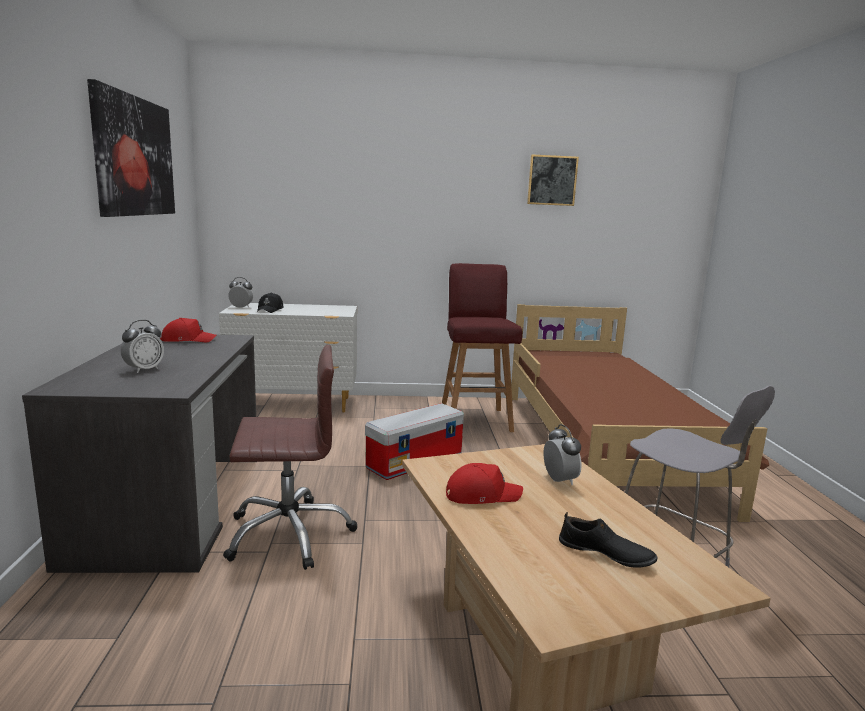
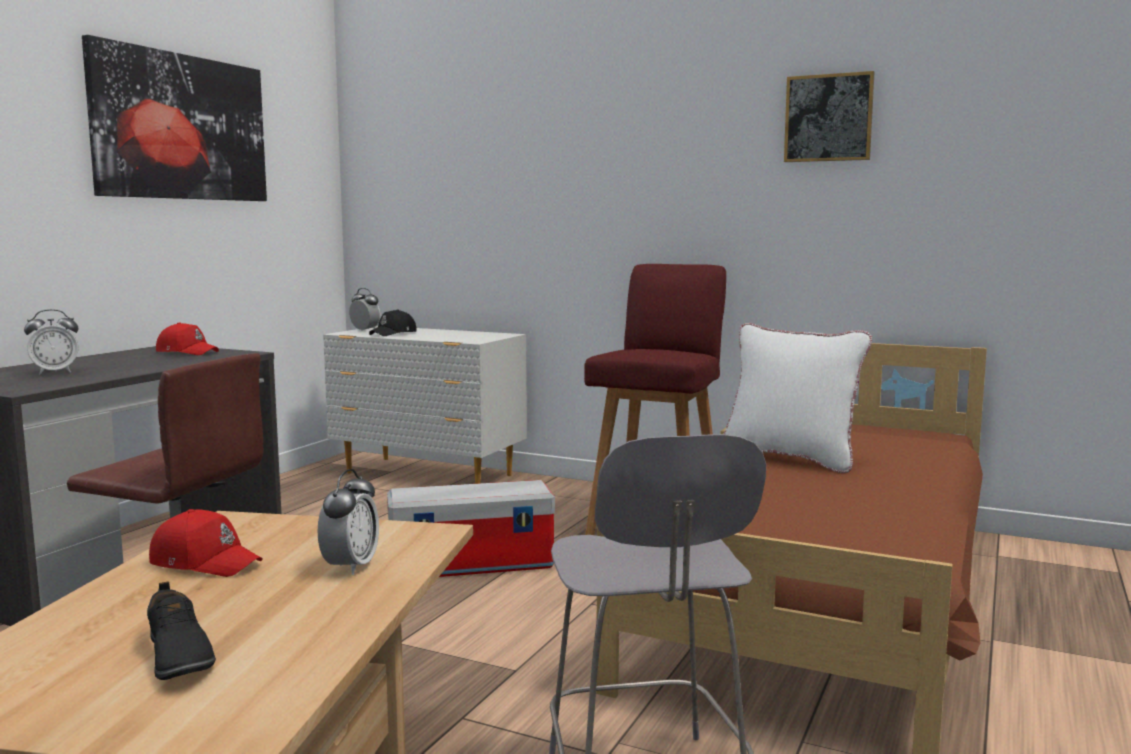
camera: 30 degrees right, 5 degrees down
none -> white pillow [724,323,872,473]

